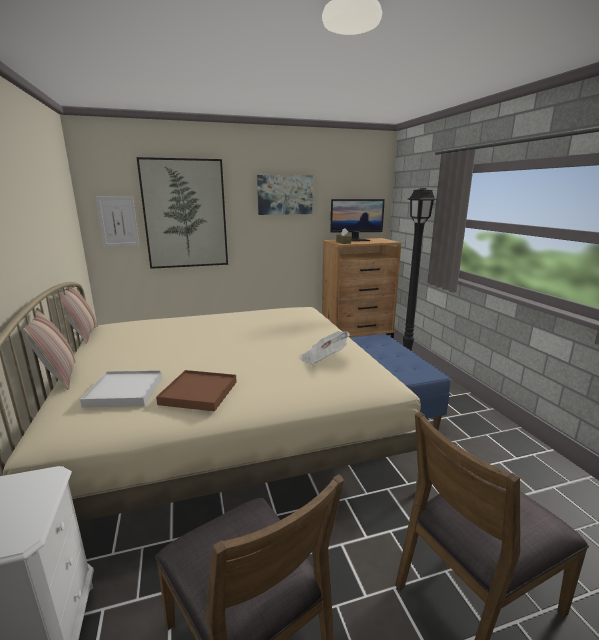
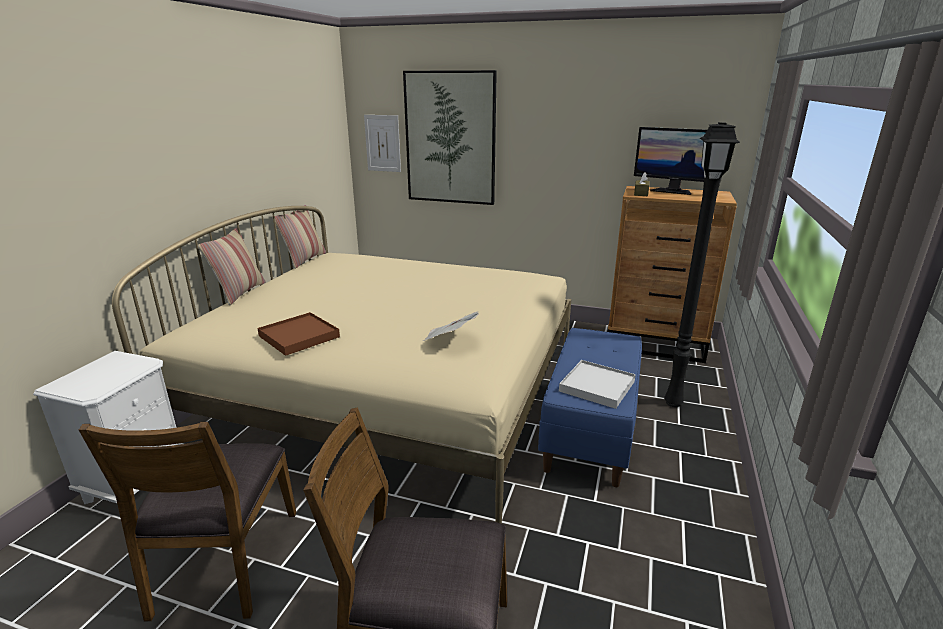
camera: 35 degrees right, 5 degrees up
white tray [80,370,162,408] -> white tray moved to [559,360,636,409]
picture [257,175,313,215] -> none

